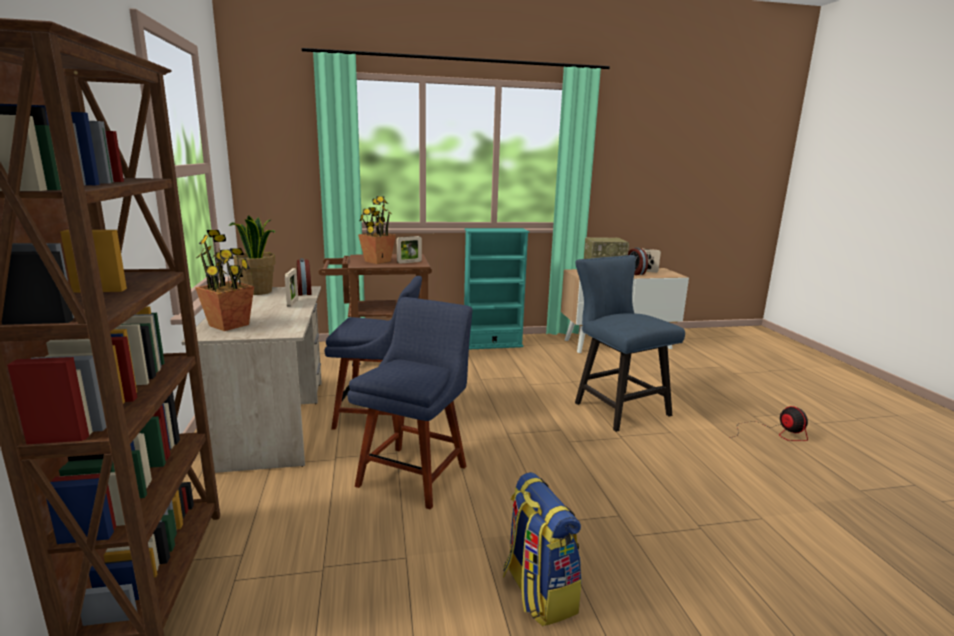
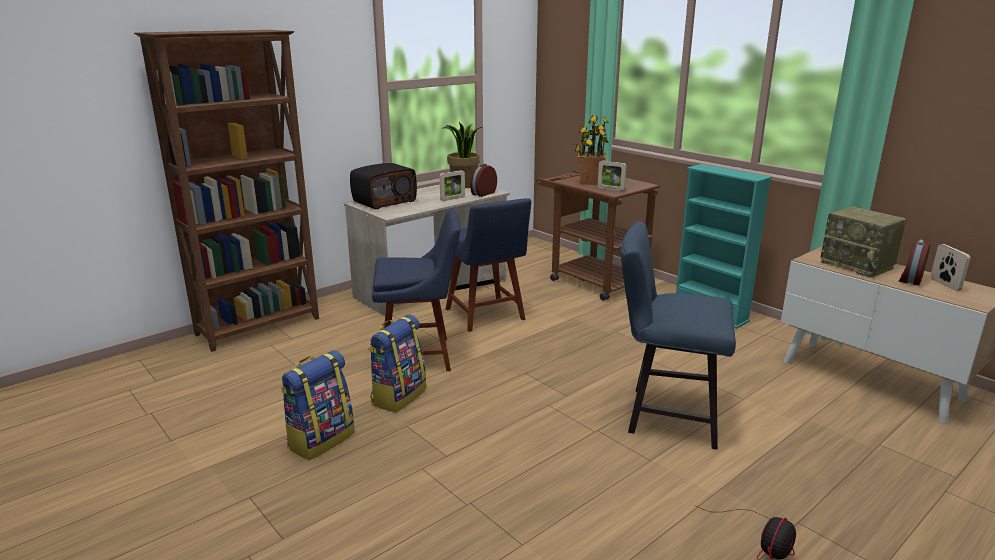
camera: 60 degrees right, 5 degrees up
potted plant [195,230,254,331] -> radio [350,163,417,209]
blue chair [575,255,685,432] -> blue chair turned 105 degrees counterclockwise [621,221,736,450]
none -> backpack [368,315,426,413]

